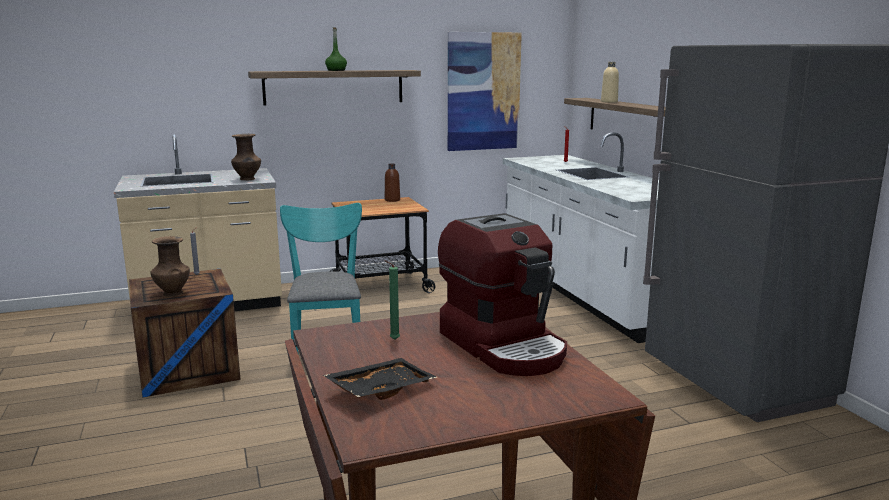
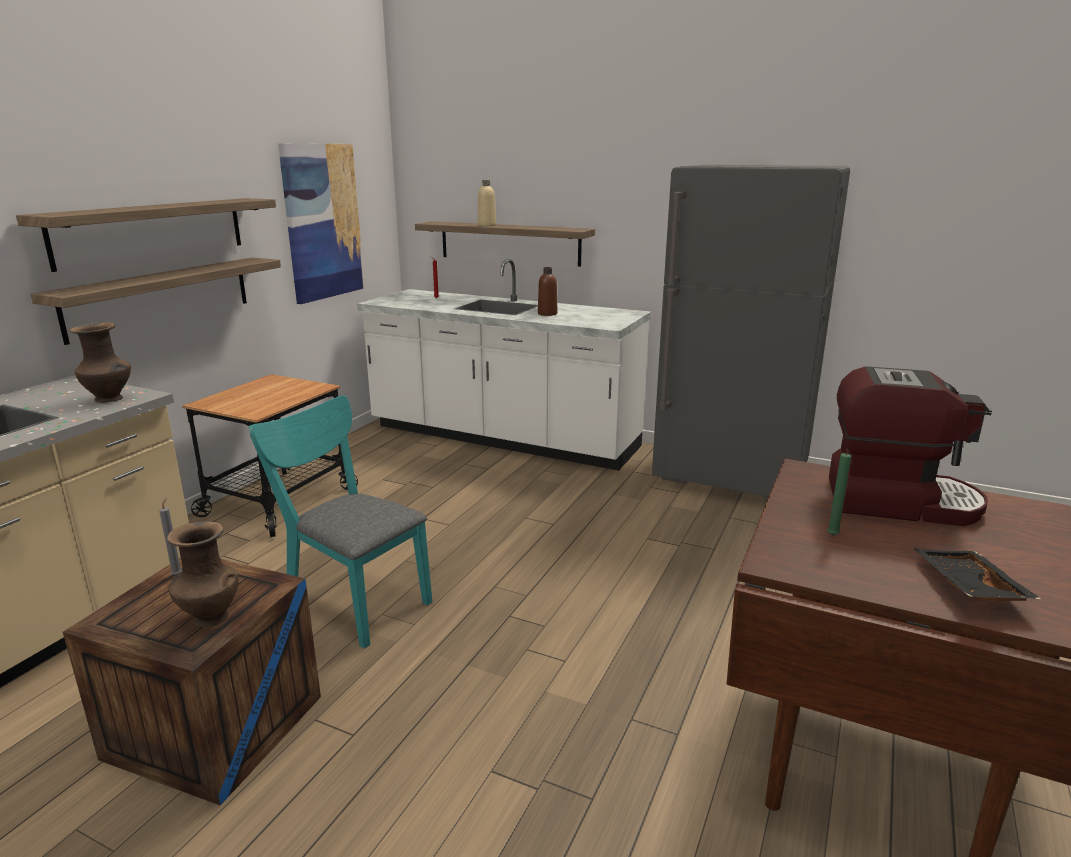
camera: 45 degrees left, 5 degrees up
green bottle [325,27,347,71] -> none
brown bottle [385,164,400,202] -> brown bottle moved to [538,267,557,316]
none -> shelf [31,258,281,345]

